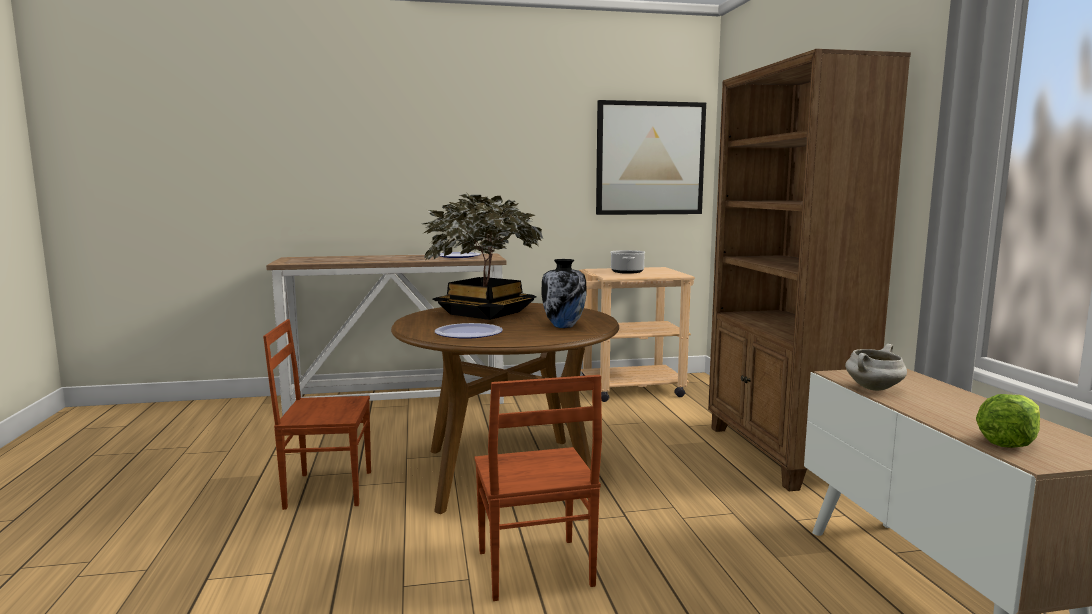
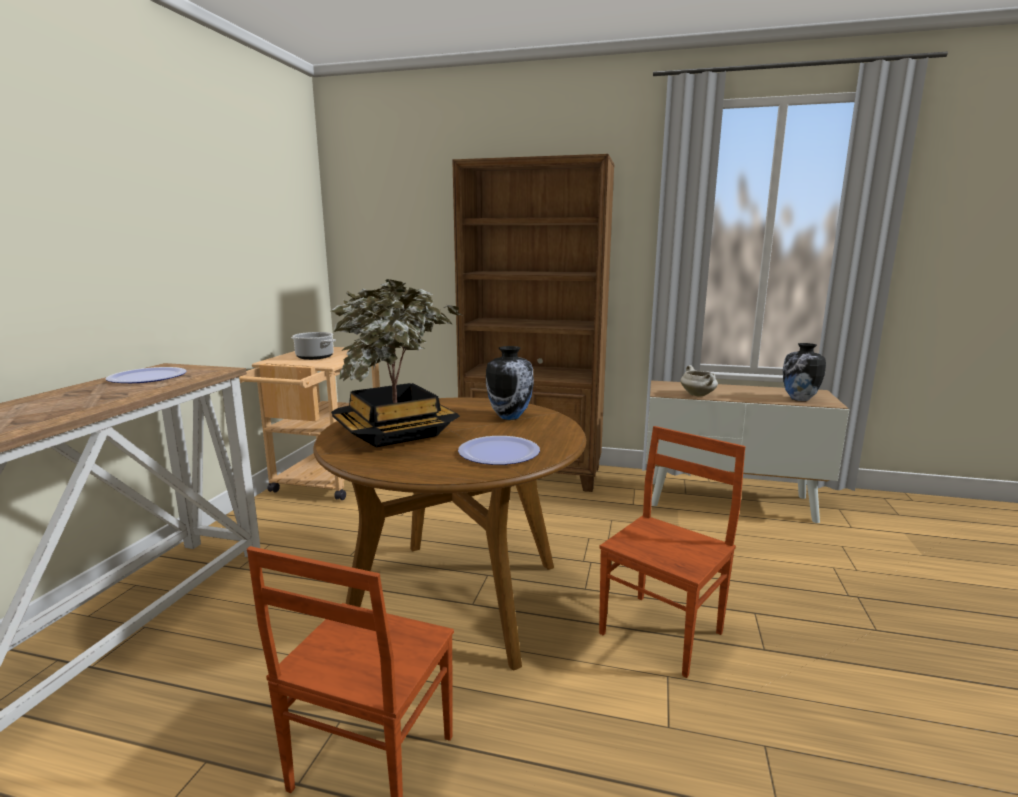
camera: 65 degrees left, 5 degrees up
brown chair [474,375,602,601] -> brown chair turned 60 degrees counterclockwise [599,426,745,678]
picture [596,100,706,215] -> none
lettuce [976,394,1040,448] -> vase [783,343,826,401]

